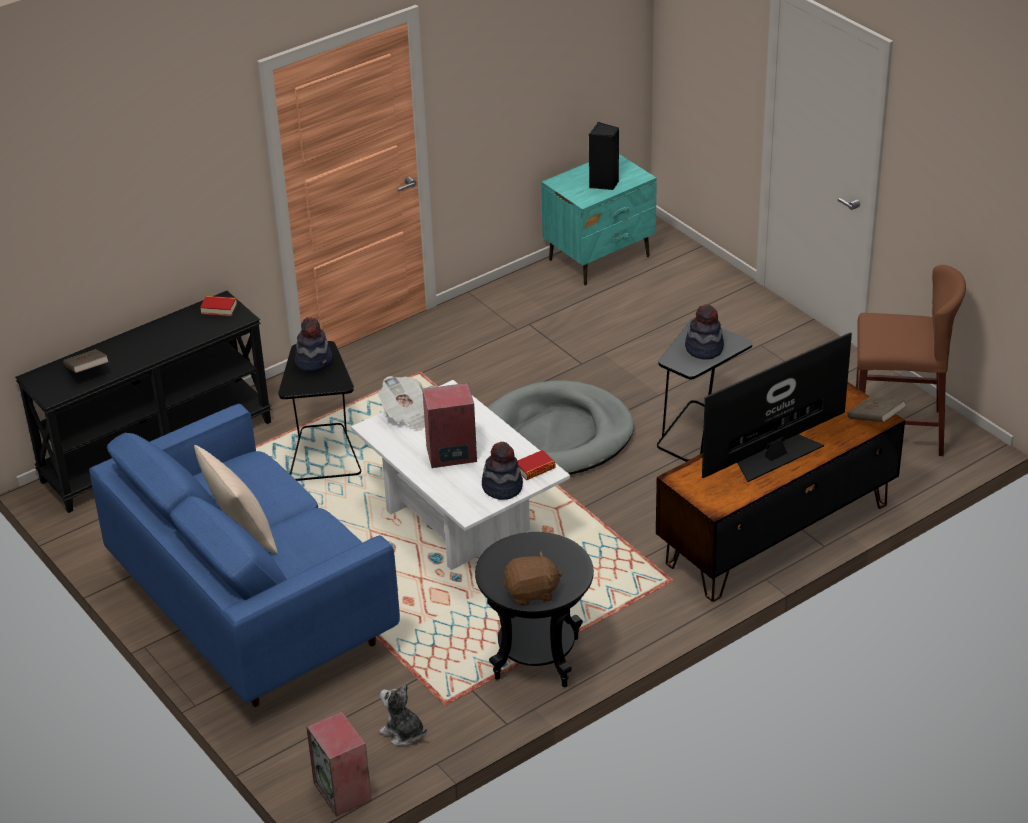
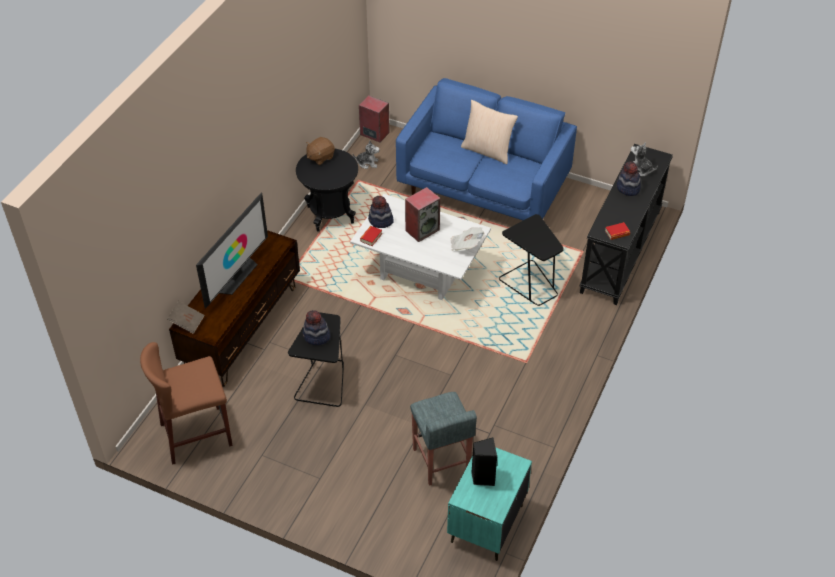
camera: 150 degrees right, 10 degrees up
brown book [63,349,109,373] -> plush toy [631,142,658,176]
hat [295,317,332,372] -> hat moved to [617,161,641,196]
grey dog bed [487,381,634,475] -> none
none -> grey stool [410,392,477,486]

